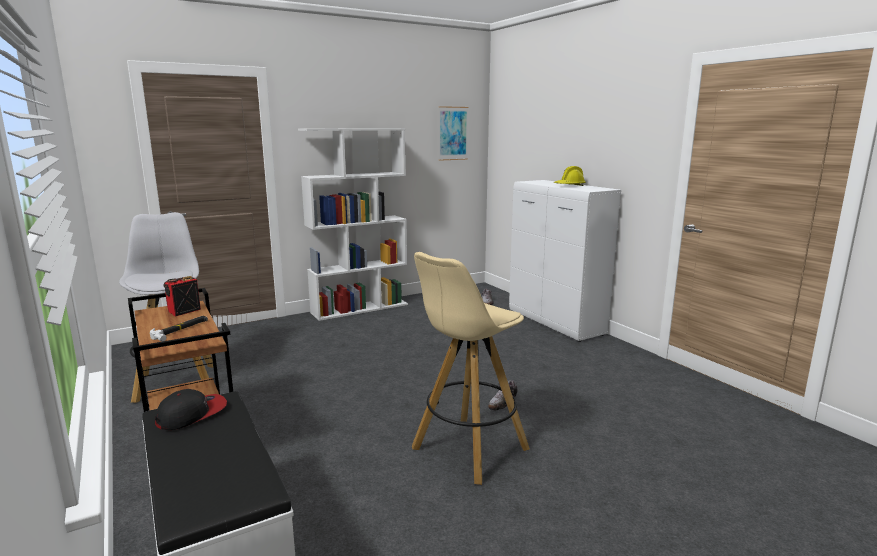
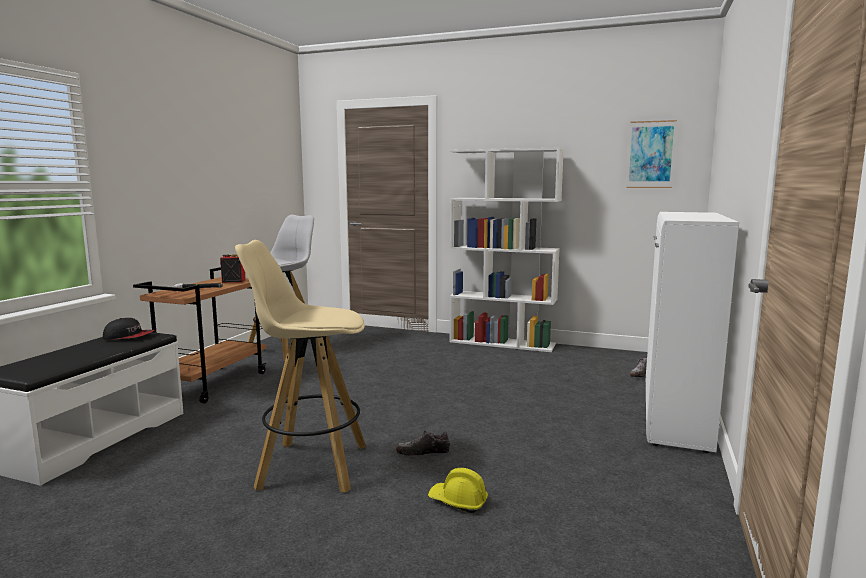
camera: 50 degrees right, 5 degrees down
yellow hard hat [554,166,586,186] -> yellow hard hat moved to [428,468,488,513]

